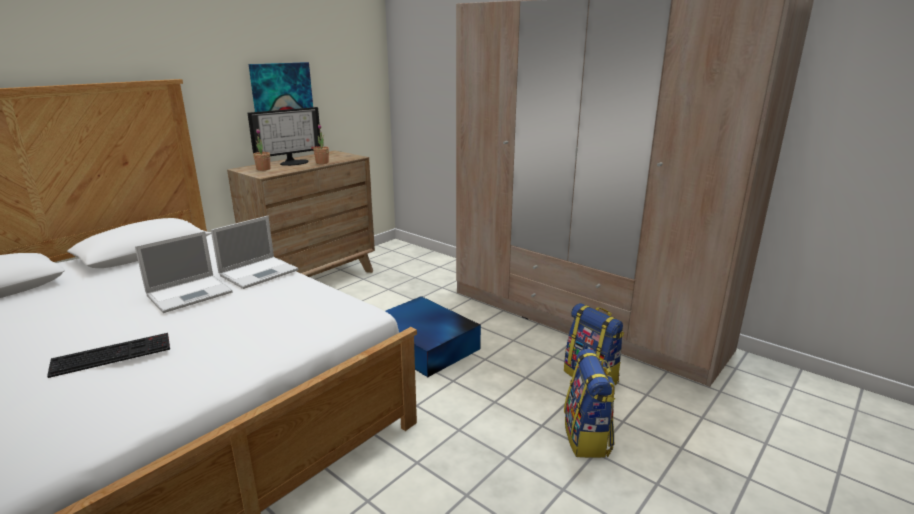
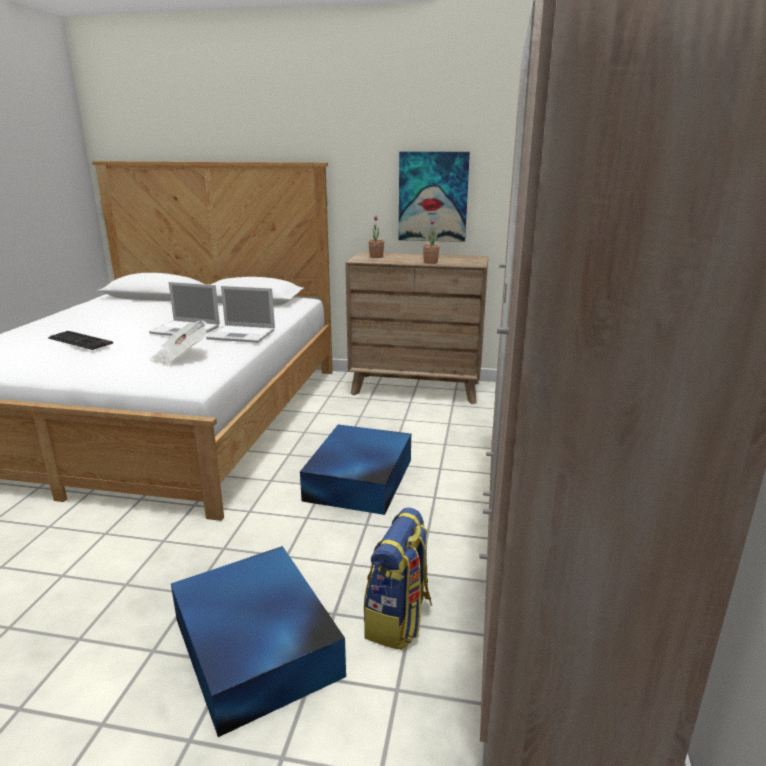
camera: 60 degrees right, 0 degrees up
monitor [247,107,321,166] -> none
backpack [564,349,615,458] -> blue storage box [171,546,346,737]
none -> newspaper [150,321,207,363]

